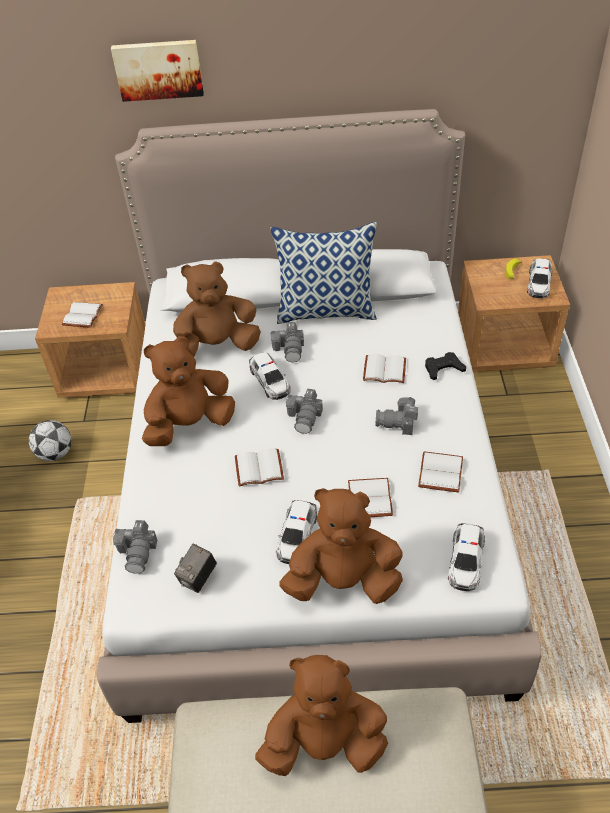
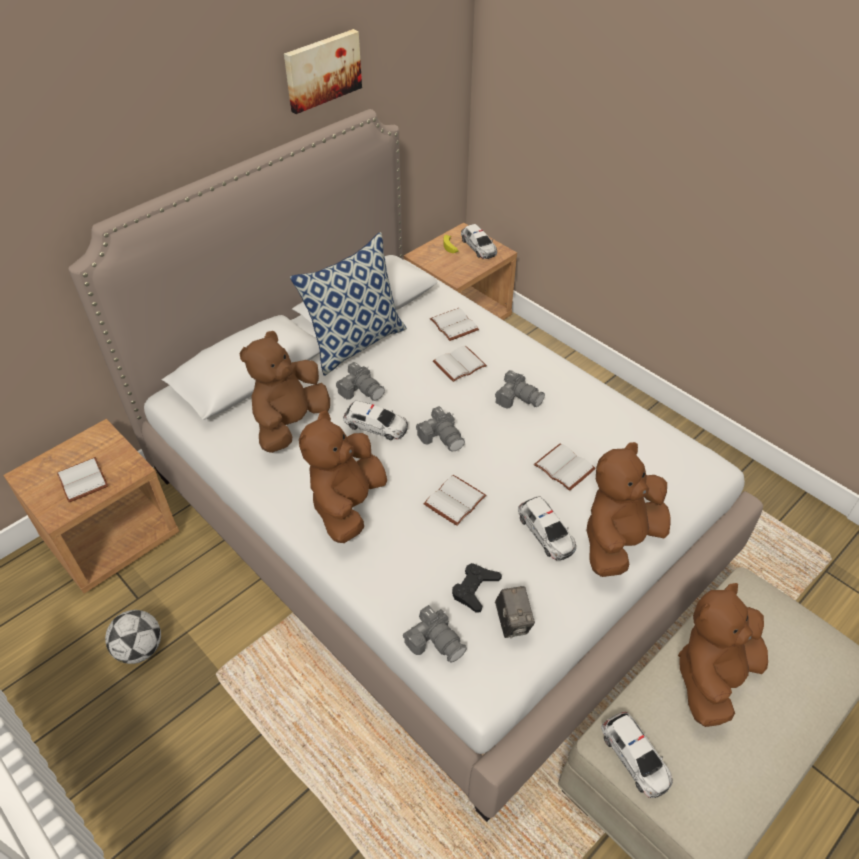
camera: 45 degrees left, 0 degrees up
picture [111,40,204,102] -> picture moved to [284,29,362,114]
camera [376,396,418,435] -> camera turned 105 degrees counterclockwise [495,370,545,409]
white book [418,451,463,492] -> white book moved to [430,308,479,341]
black game controller [425,352,466,380] -> black game controller moved to [452,563,502,612]
toy car [448,523,485,591] -> toy car moved to [601,712,673,798]

